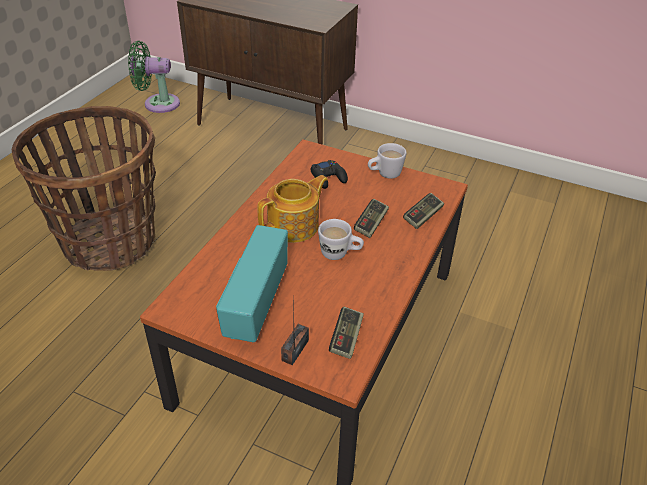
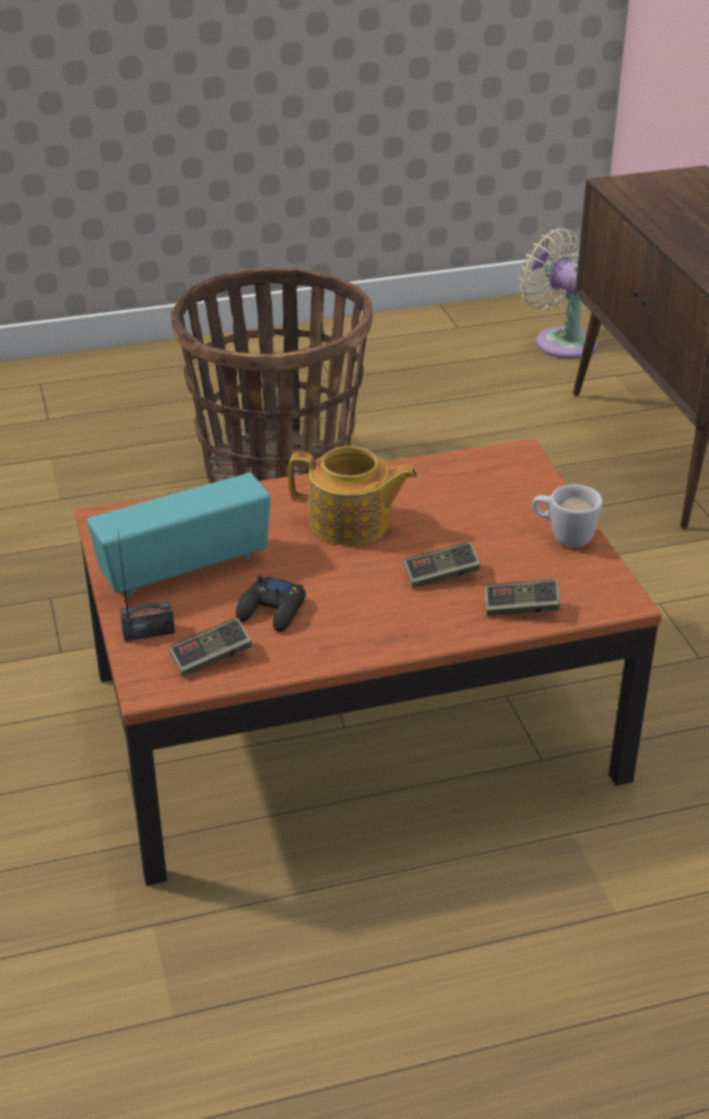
camera: 50 degrees right, 5 degrees down
green fan [128,41,180,113] -> beige fan [519,228,598,359]
black game controller [311,160,348,189] -> black game controller moved to [236,575,306,632]
white mug [318,219,364,260] -> none

